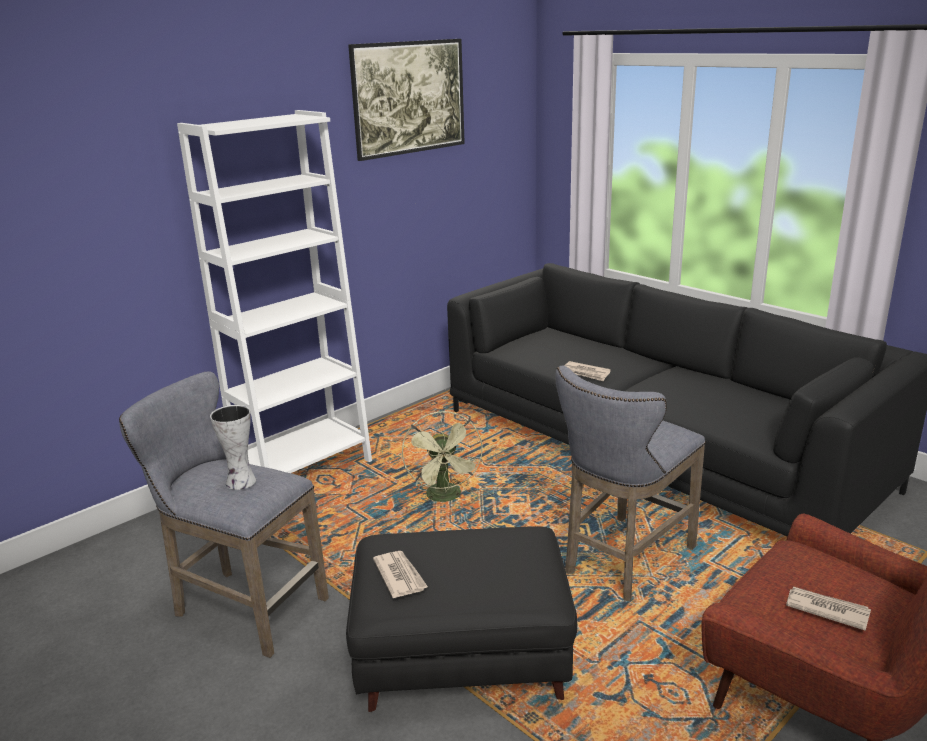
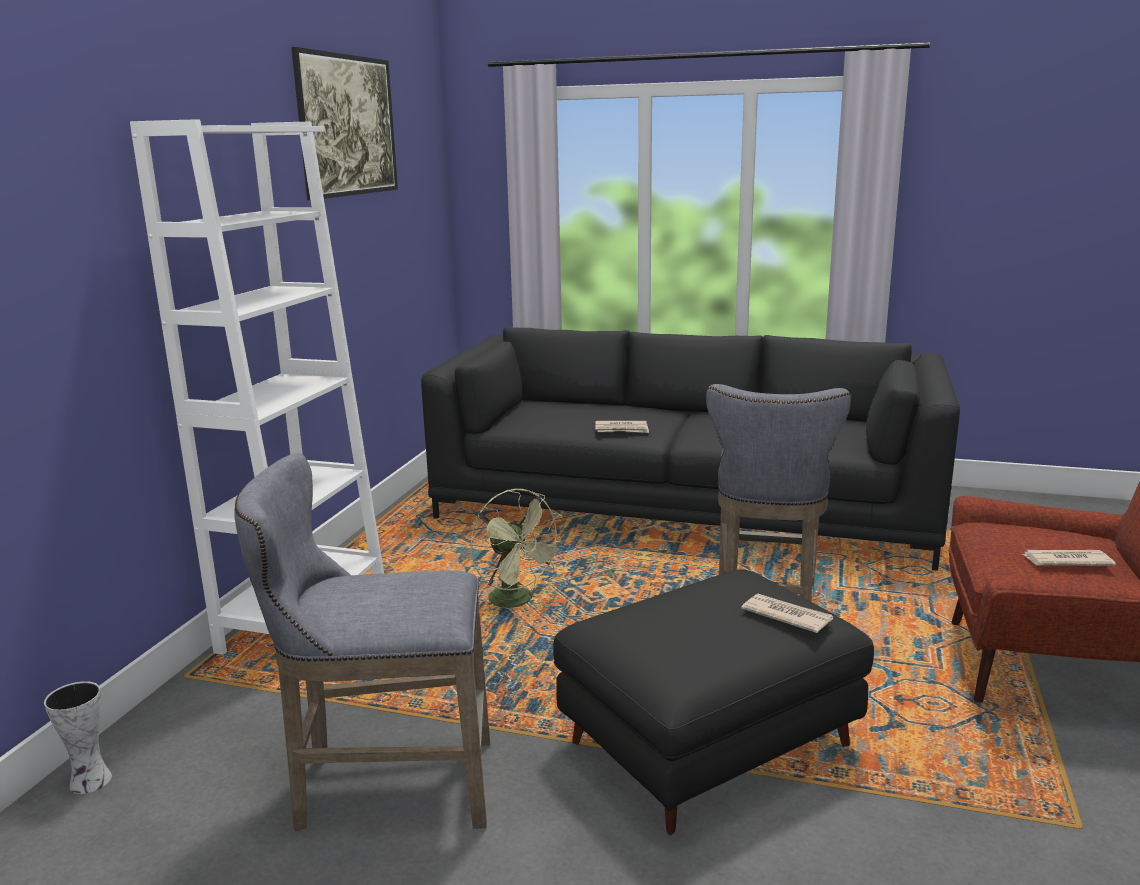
camera: 30 degrees left, 5 degrees down
vase [210,405,256,490] -> vase moved to [44,681,112,794]
newspaper [373,551,428,598] -> newspaper moved to [741,594,833,633]

